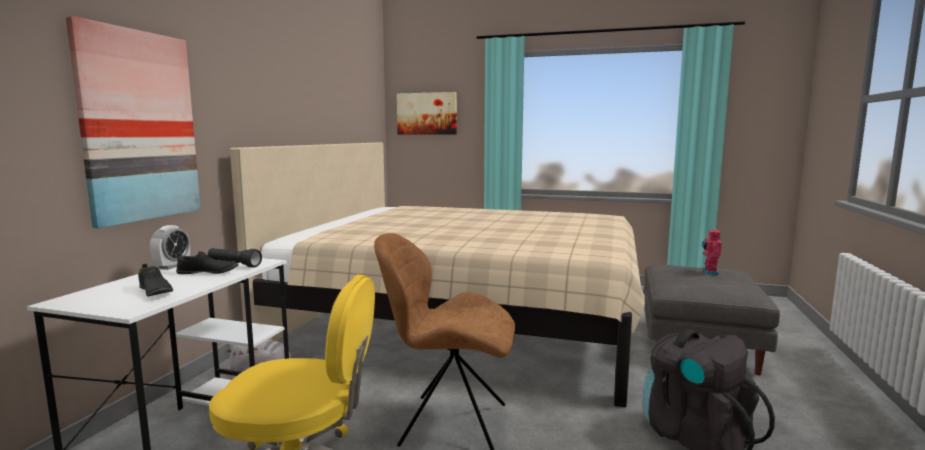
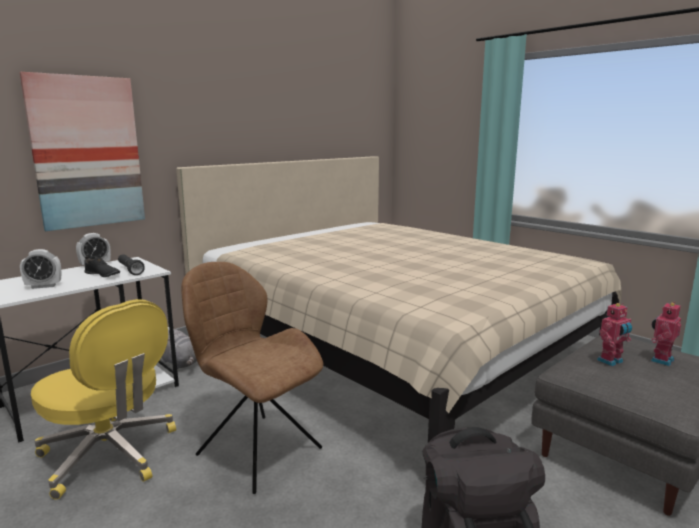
camera: 30 degrees right, 5 degrees up
black shoe [138,264,173,297] -> alarm clock [20,249,61,289]
picture [397,92,457,135] -> none
none -> toy robot [597,303,632,366]

